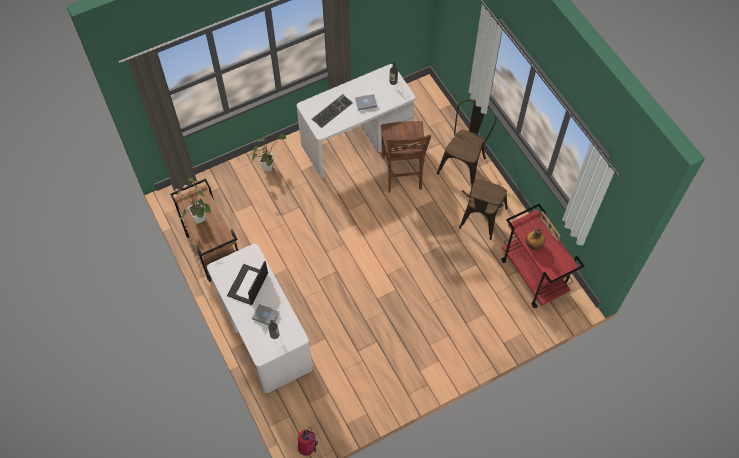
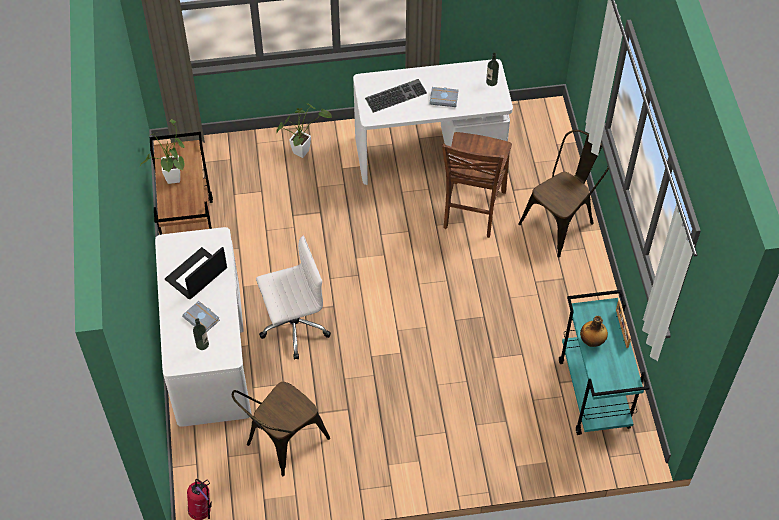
camera: 20 degrees right, 5 degrees down
brown chair [459,179,508,240] -> brown chair moved to [232,382,330,476]
red cart [501,204,584,308] -> turquoise cart [559,290,649,435]
none -> white office chair [256,235,331,360]

